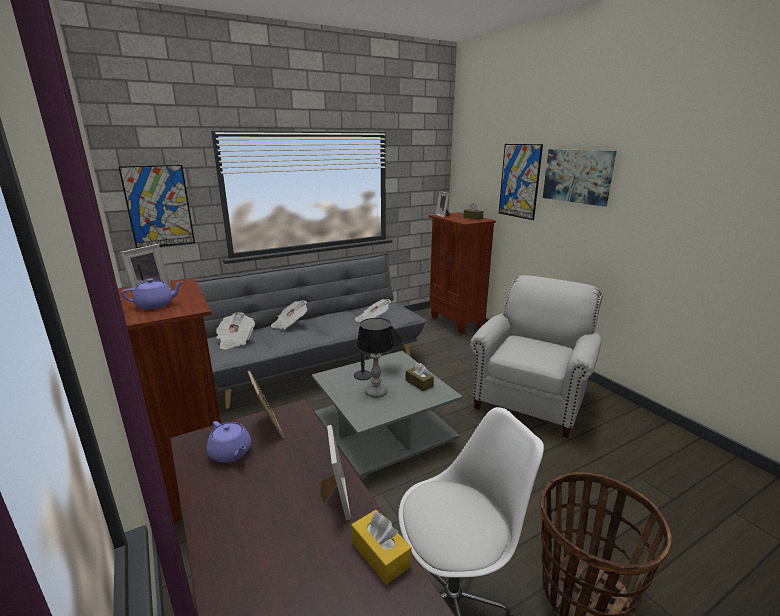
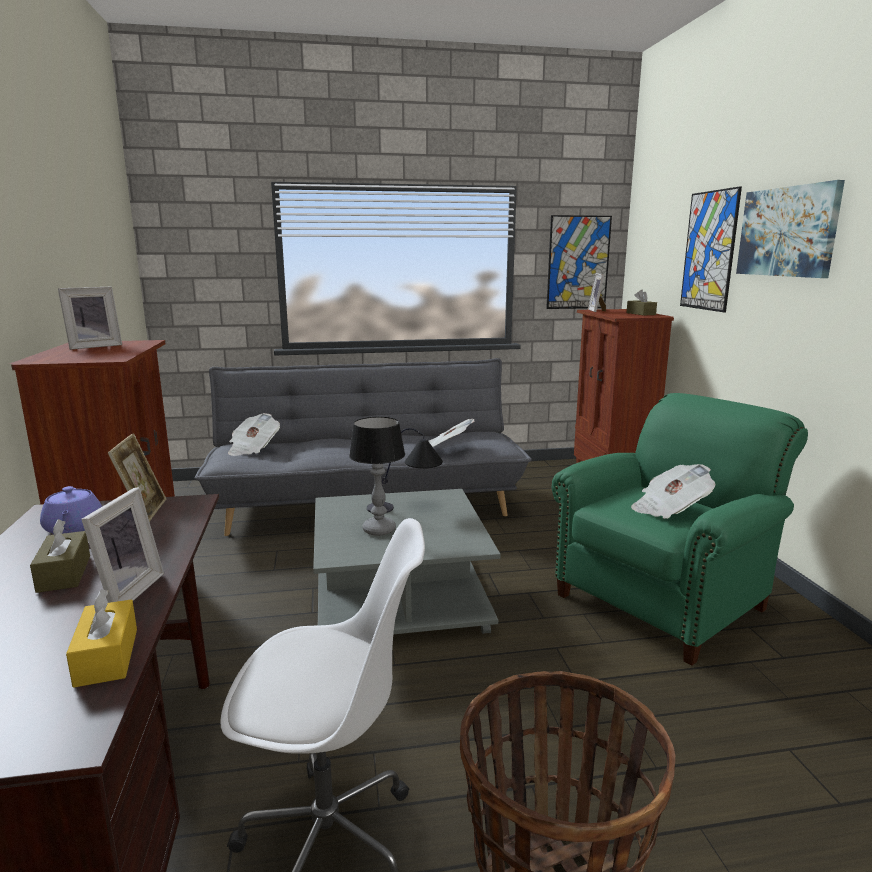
camera: 20 degrees right, 5 degrees down
picture [119,165,195,248] -> picture moved to [546,215,612,309]
purple teapot [121,278,184,309] -> none
newspaper [271,300,307,330] -> newspaper moved to [631,464,715,519]
brown tissue box [406,363,434,391] -> brown tissue box moved to [30,519,90,593]
white armchair [470,275,603,438] -> green armchair [552,393,808,666]

